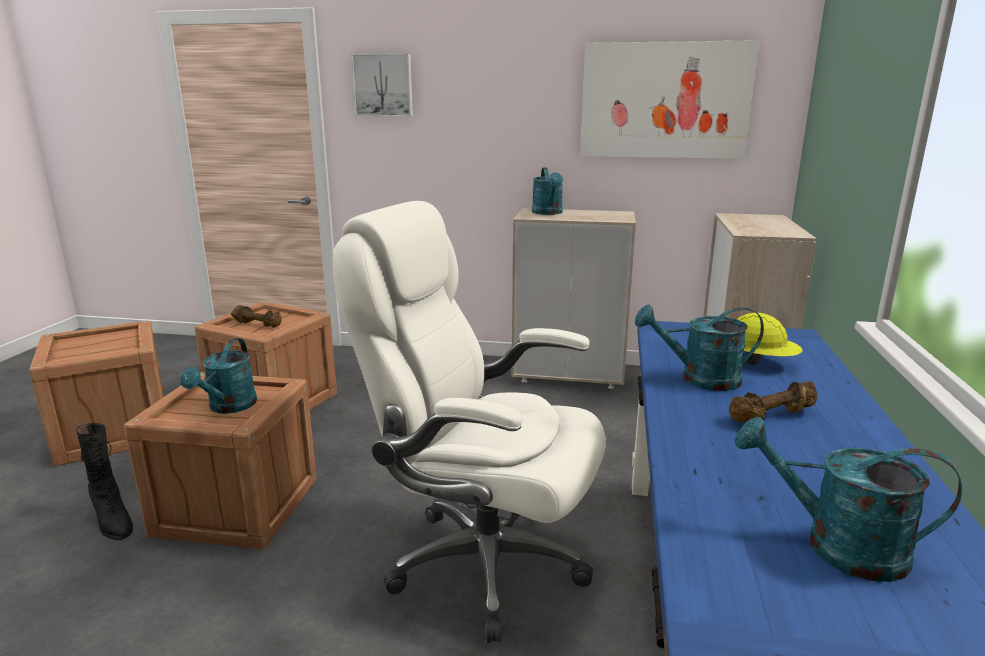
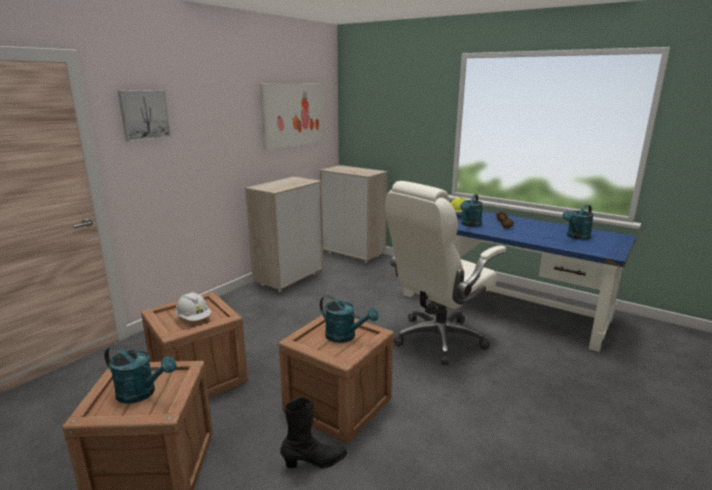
camera: 65 degrees left, 0 degrees up
brown dumbbell [231,305,281,328] -> white hard hat [176,292,211,321]
turquoise watering can [532,168,563,215] -> turquoise watering can moved to [104,346,176,404]

